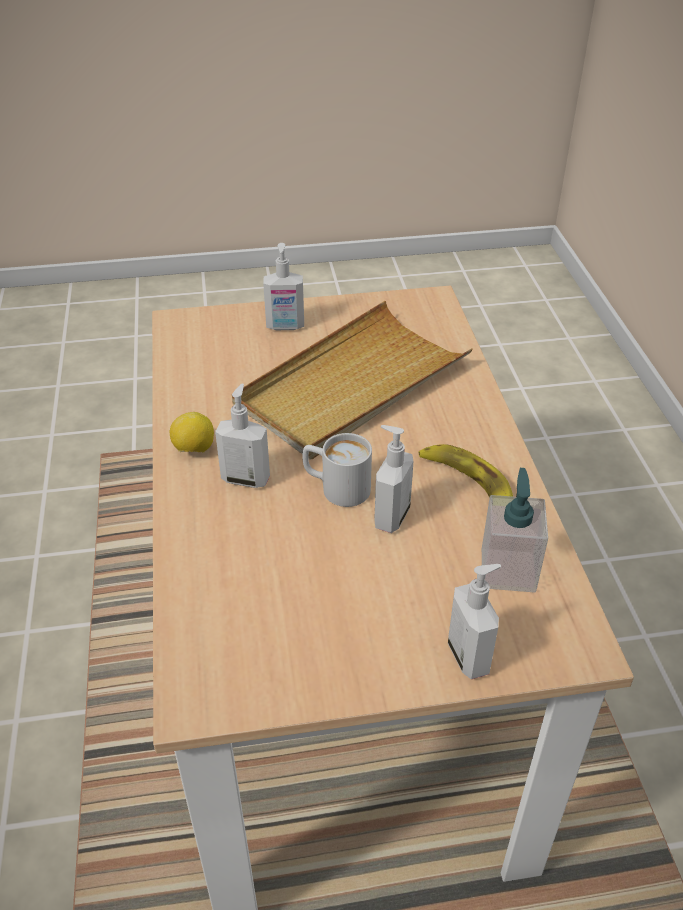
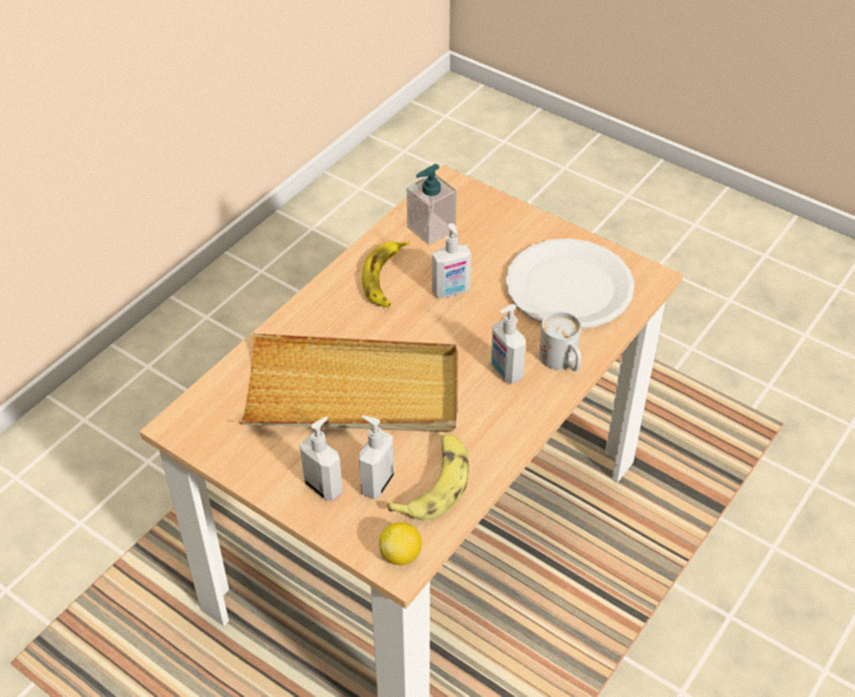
camera: 135 degrees left, 5 degrees up
lemon [170,412,214,452] -> lemon moved to [379,522,422,565]
white mug [302,433,372,507] -> white mug moved to [539,311,581,371]
soap dispenser [448,564,501,679] -> soap dispenser moved to [359,415,394,499]
none -> banana [387,434,469,520]
none -> white plate [505,238,635,329]

